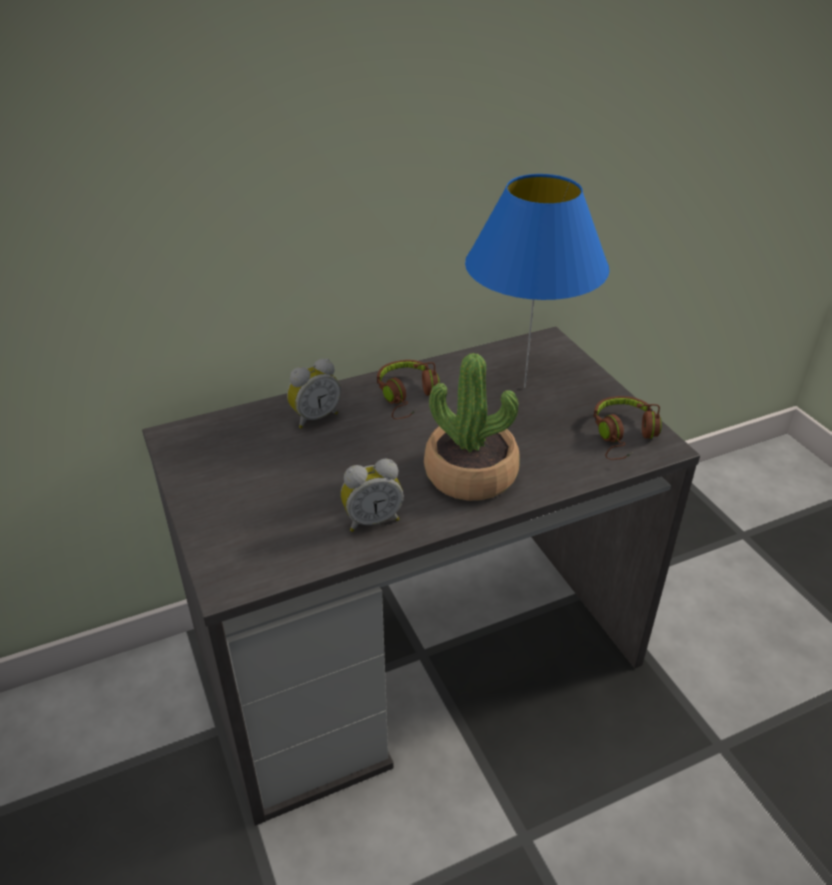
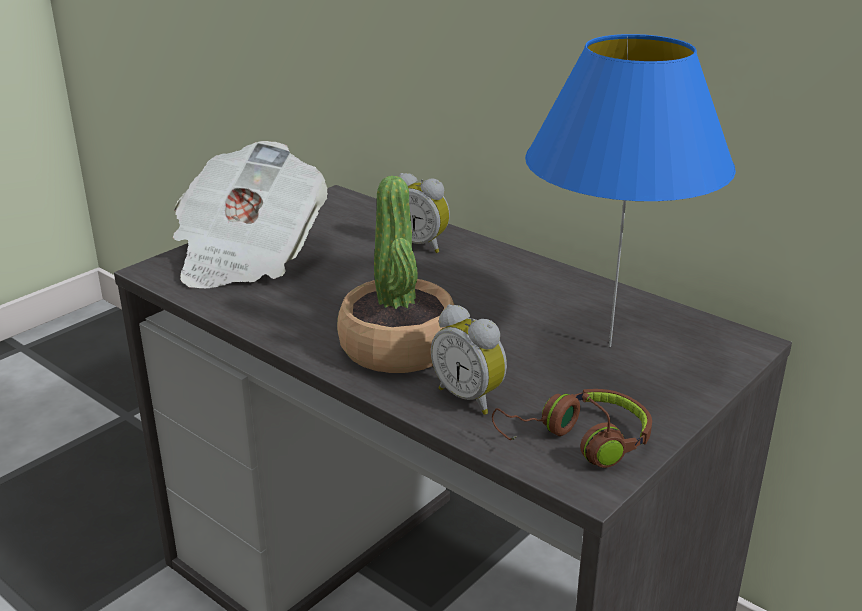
camera: 65 degrees right, 10 degrees down
alarm clock [341,459,404,532] -> alarm clock moved to [431,304,507,415]
brown headphones [377,360,440,419] -> none
none -> newspaper [173,141,328,288]

